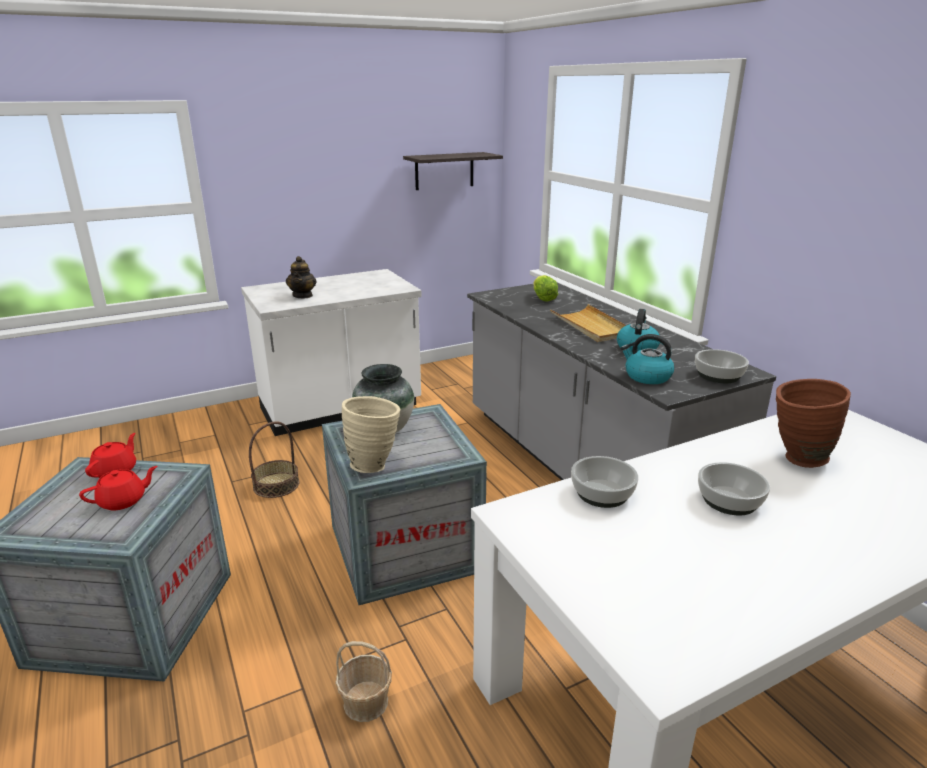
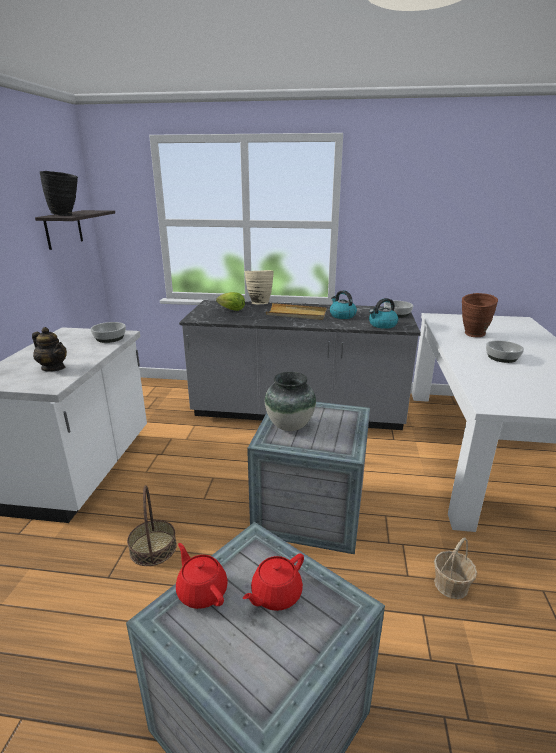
camera: 55 degrees left, 0 degrees up
red teapot [79,466,157,510] -> red teapot turned 135 degrees counterclockwise [243,553,304,611]
beige vase [342,396,400,473] -> beige vase moved to [245,270,274,304]
bowl [571,456,638,508] -> bowl moved to [90,322,126,343]
none -> black vase [39,171,78,216]

